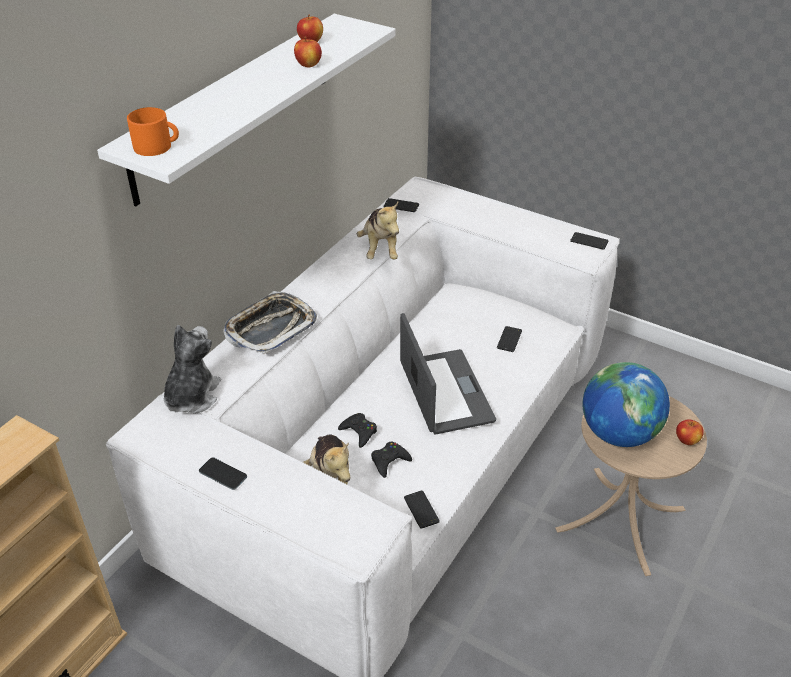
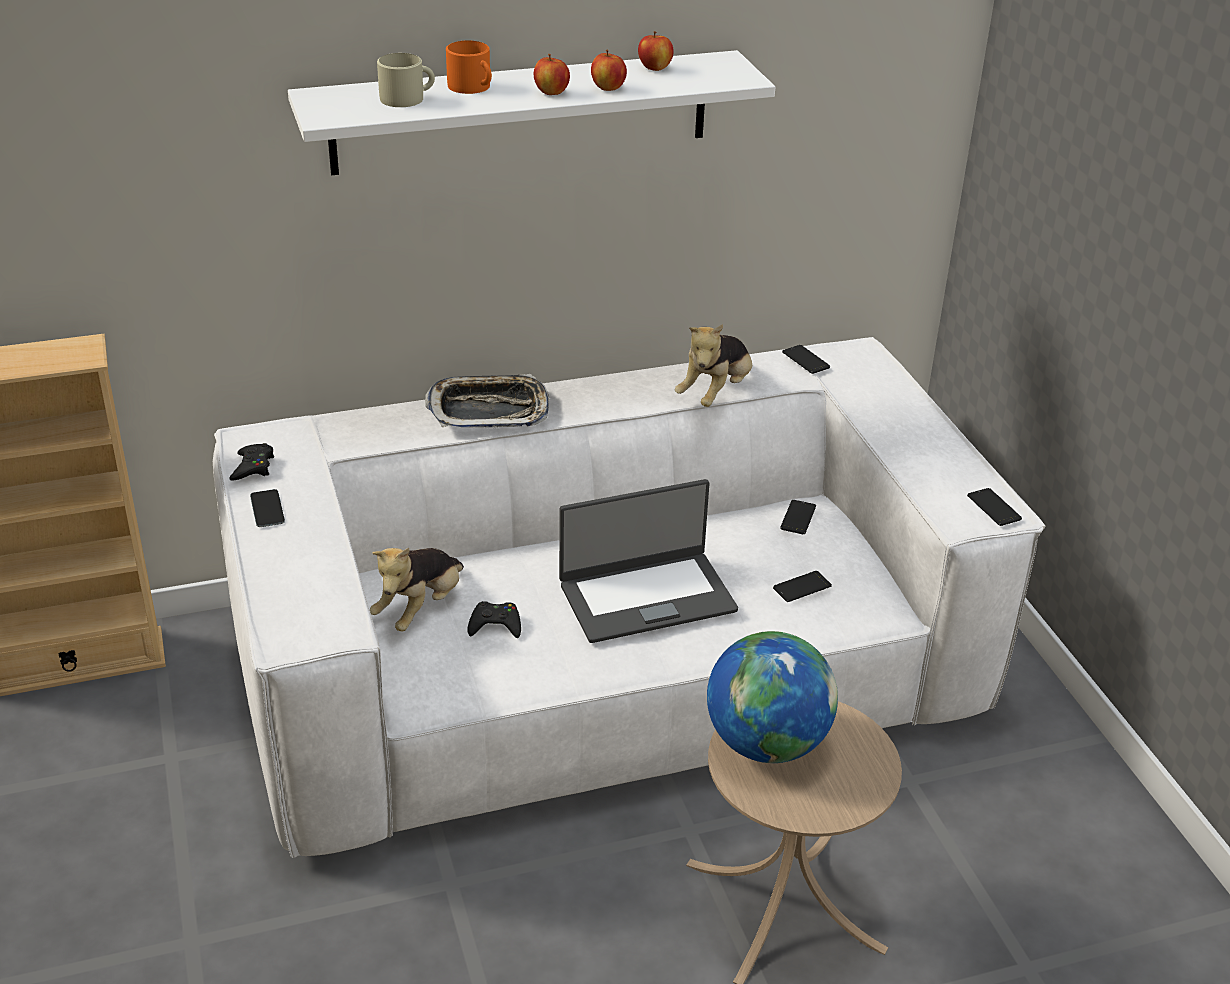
camera: 40 degrees right, 5 degrees down
orange mug [127,107,179,156] -> orange mug moved to [446,41,492,94]
plush toy [164,325,221,414] -> none
black game controller [338,413,377,448] -> black game controller moved to [229,443,274,480]
laptop [400,313,496,435] -> laptop turned 45 degrees clockwise [559,479,738,643]
phone [404,491,440,529] -> phone moved to [780,500,816,534]
apple [676,419,704,445] -> apple moved to [534,54,570,95]
none -> beige mug [377,53,435,107]

